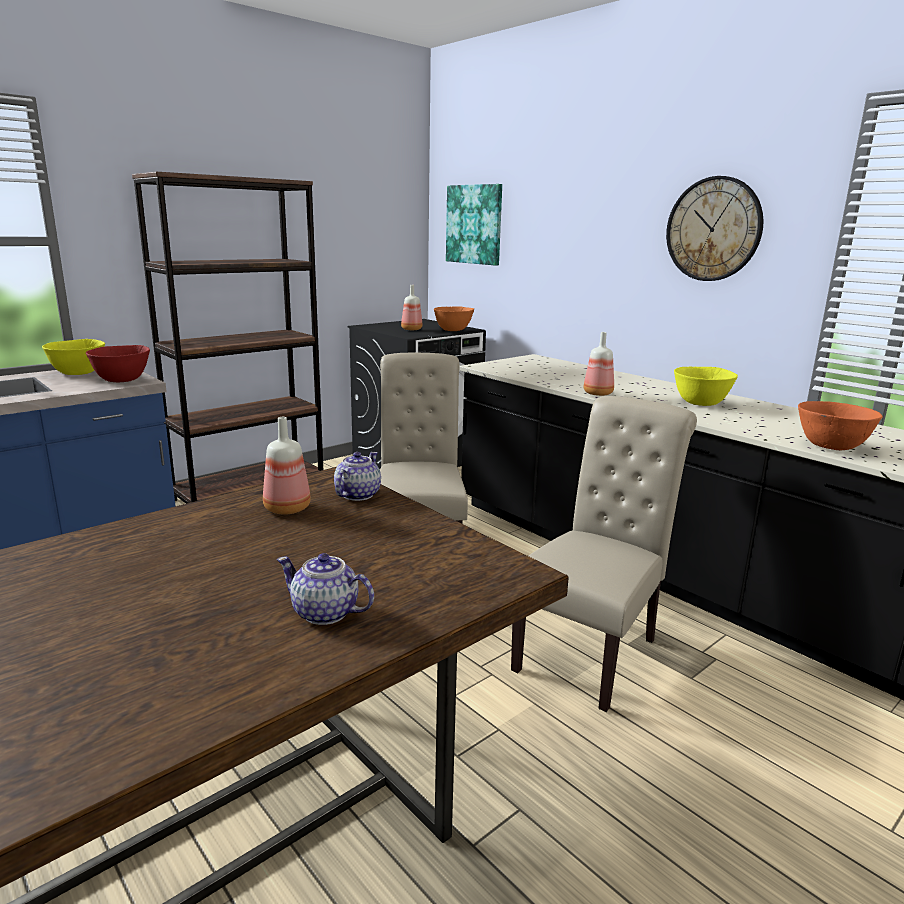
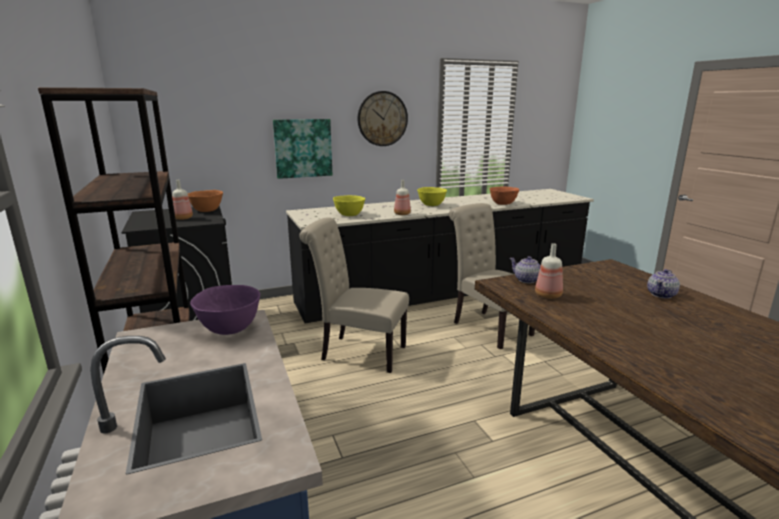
camera: 70 degrees left, 0 degrees up
yellow bowl [42,339,105,375] -> yellow bowl moved to [333,195,365,216]
red bowl [86,345,150,382] -> purple bowl [190,285,260,335]
picture [446,184,502,266] -> picture moved to [273,119,332,179]

